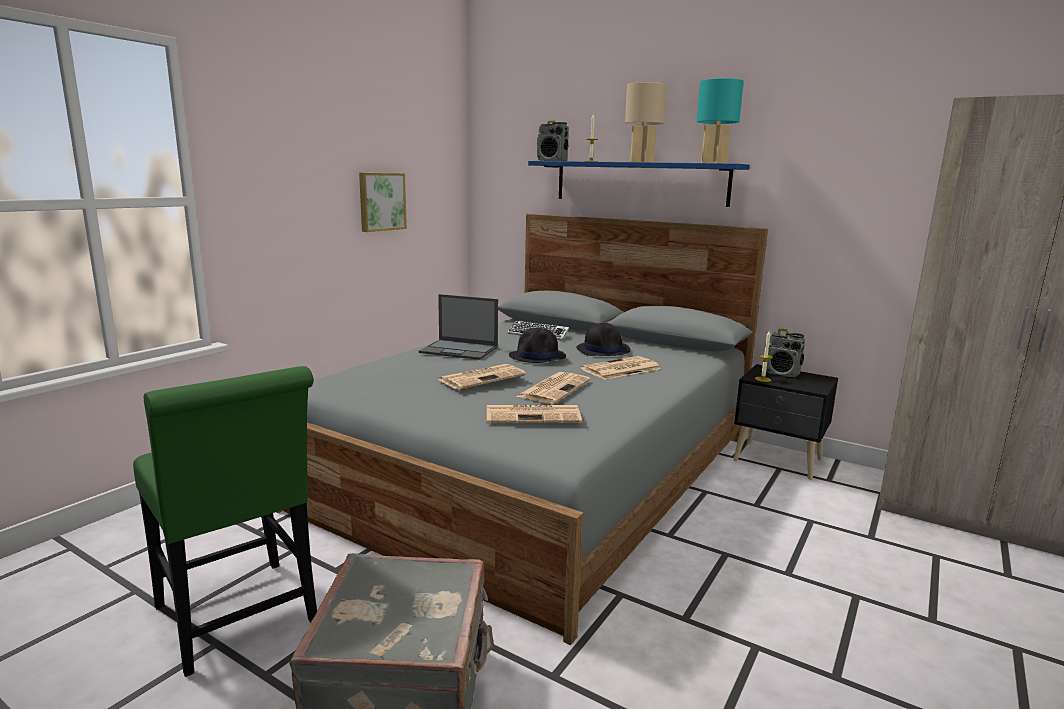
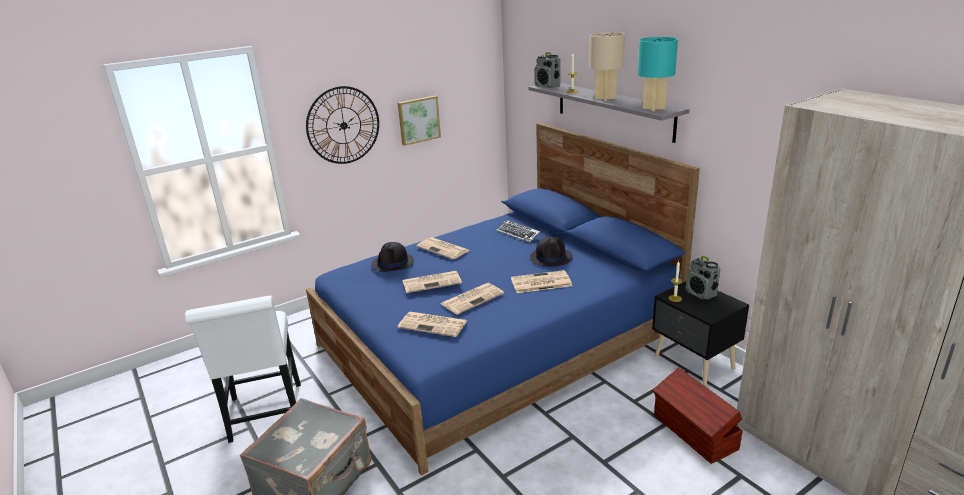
camera: 25 degrees right, 10 degrees up
green chair [133,366,317,677] -> white chair [185,296,301,443]
grey bed [277,214,768,645] -> blue bed [306,123,700,476]
laptop [419,294,498,360] -> newspaper [416,237,470,259]
black hat [509,328,566,363] -> black hat moved to [371,242,414,272]
blue shelf [528,161,750,207] -> grey shelf [528,83,690,143]
none -> wall clock [306,86,379,164]
none -> brown storage box [653,367,743,464]

